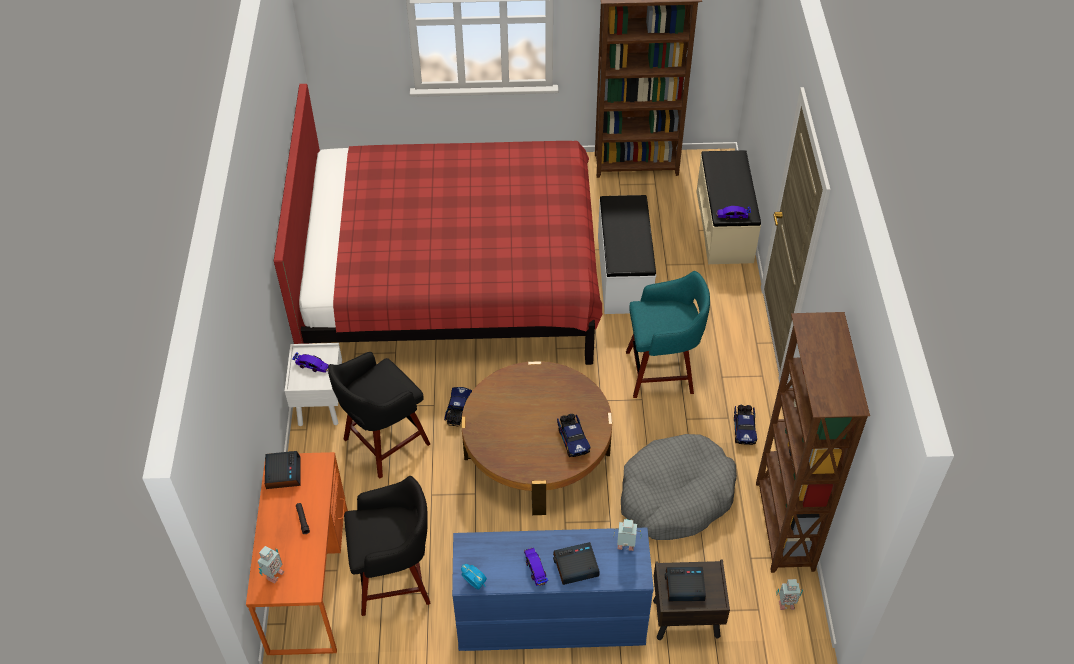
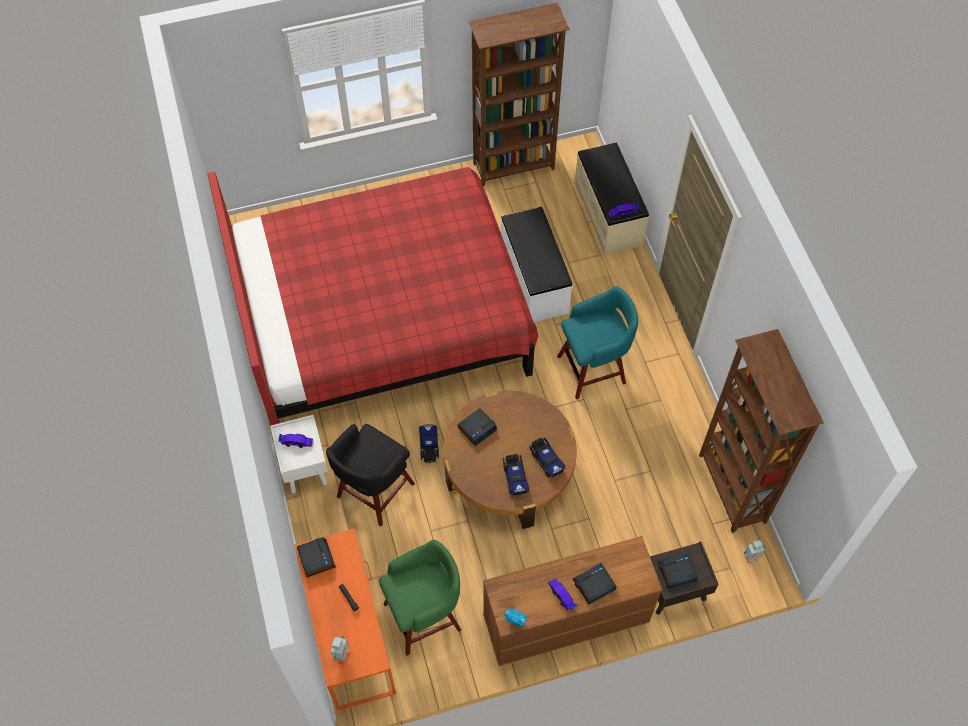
camera: 15 degrees left, 10 degrees up
black stool [344,476,430,616] -> green stool [378,540,461,655]
blue dresser [452,527,654,651] -> brown dresser [483,536,662,666]
toy robot [614,519,641,551] -> none
grey dog bed [621,434,737,540] -> none
toy truck [734,405,757,445] -> toy truck moved to [503,454,529,495]
none -> alarm clock [458,408,497,446]

